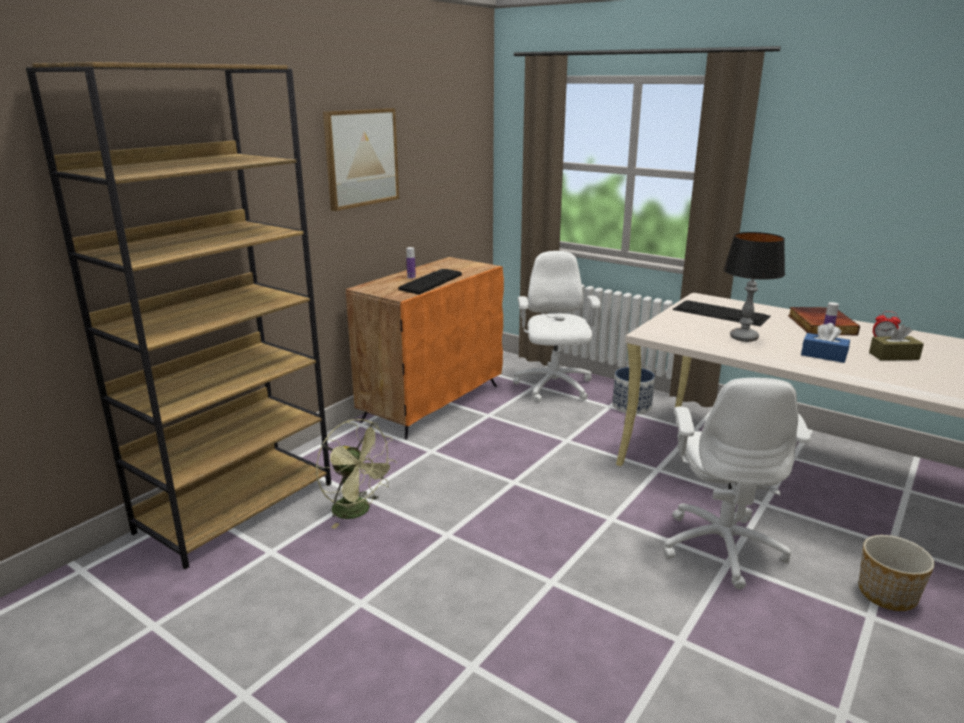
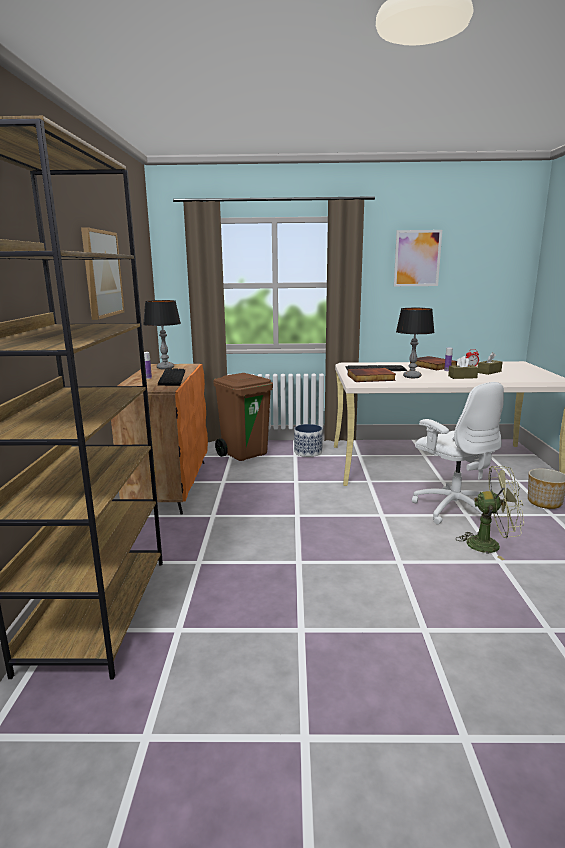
camera: 35 degrees left, 5 degrees down
green fan [316,419,397,529] -> green fan moved to [456,466,524,560]
white office chair [513,251,601,402] -> brown trash can [213,373,273,461]
blue tissue box [801,323,850,363] -> brown tissue box [448,356,478,379]
none -> table lamp [143,300,181,369]
none -> book [348,368,396,382]
none -> picture [394,230,442,286]

